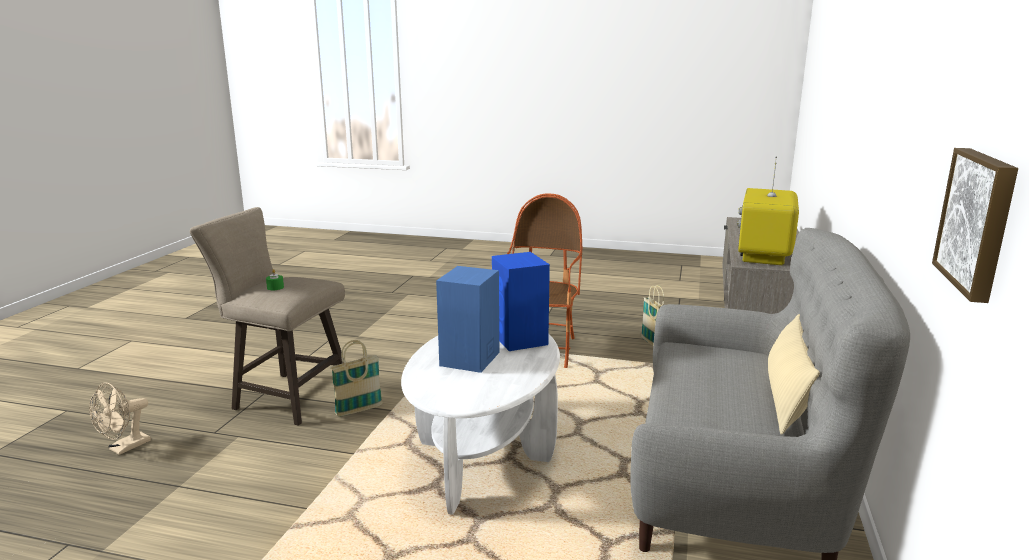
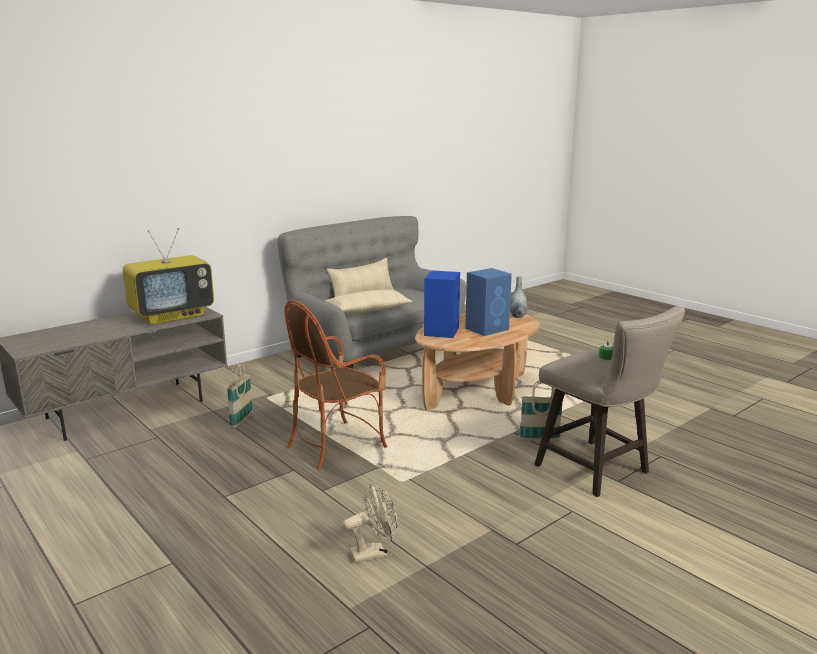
camera: 145 degrees left, 0 degrees up
beige fan [89,383,151,455] -> beige fan moved to [343,484,397,563]
white coffee table [401,334,560,515] -> brown coffee table [415,313,540,411]
picture [932,148,1018,303] -> none
none -> beige pillow [325,290,413,314]
none -> grey vase [510,276,528,318]

